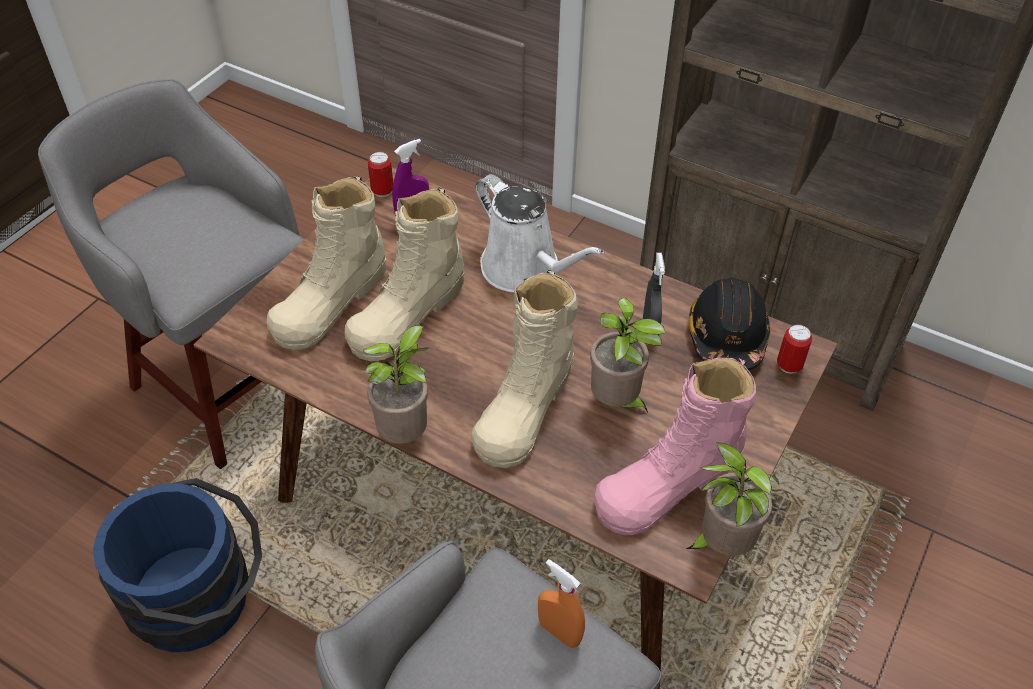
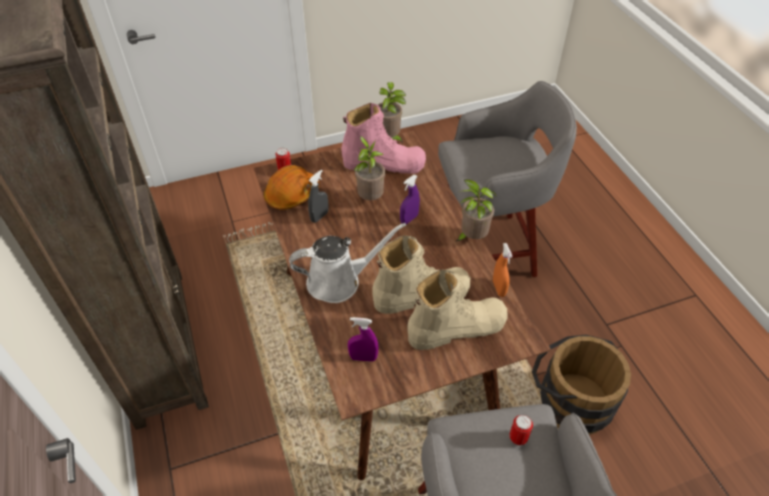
camera: 140 degrees left, 0 degrees up
blue bucket [93,478,262,652] -> brown bucket [532,335,631,435]
can [368,152,393,197] -> can moved to [509,415,533,445]
beige boot [471,270,578,468] -> purple spray bottle [400,175,420,224]
white watering can [476,174,604,293] -> white watering can turned 75 degrees clockwise [289,223,406,303]
orange spray bottle [538,559,585,648] -> orange spray bottle moved to [493,243,512,297]
black hard hat [689,277,771,370] -> orange hard hat [263,165,320,210]

